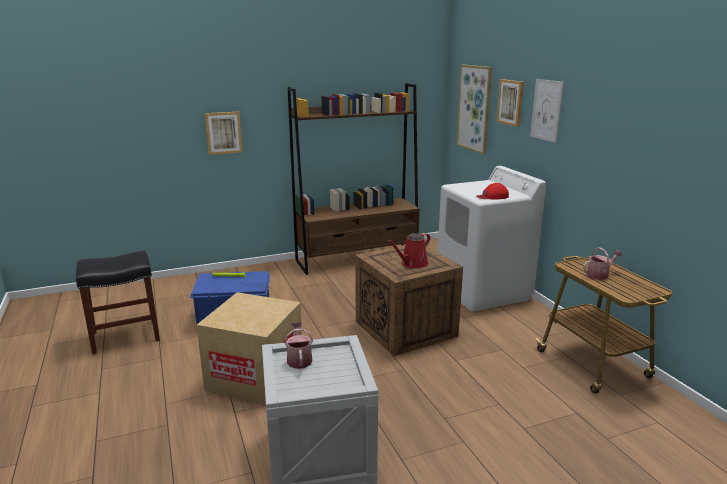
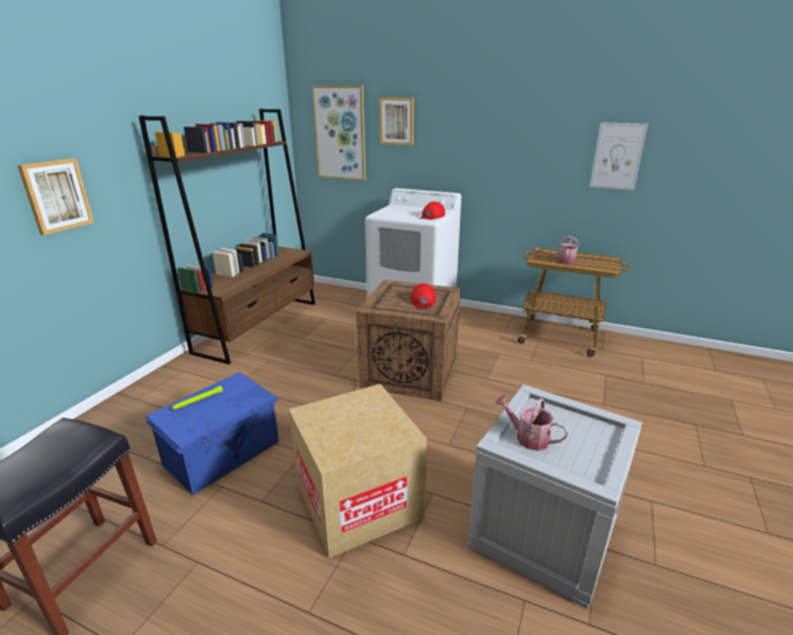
camera: 45 degrees left, 5 degrees up
red watering can [387,233,430,269] -> red cap [411,283,436,308]
picture [530,79,564,143] -> picture moved to [590,122,648,190]

